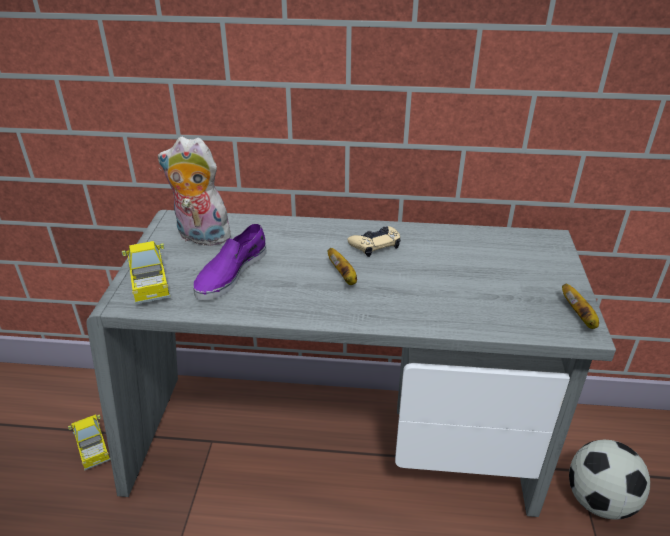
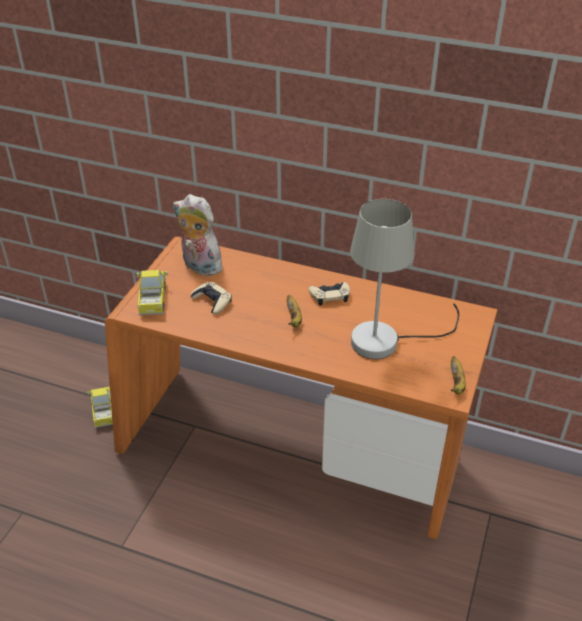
camera: 15 degrees right, 5 degrees up
grey desk [86,210,616,517] -> orange desk [105,237,497,539]
purple shoe [193,223,267,300] -> beige game controller [191,282,232,315]
football [569,440,650,520] -> none
none -> grey table lamp [350,199,459,359]

